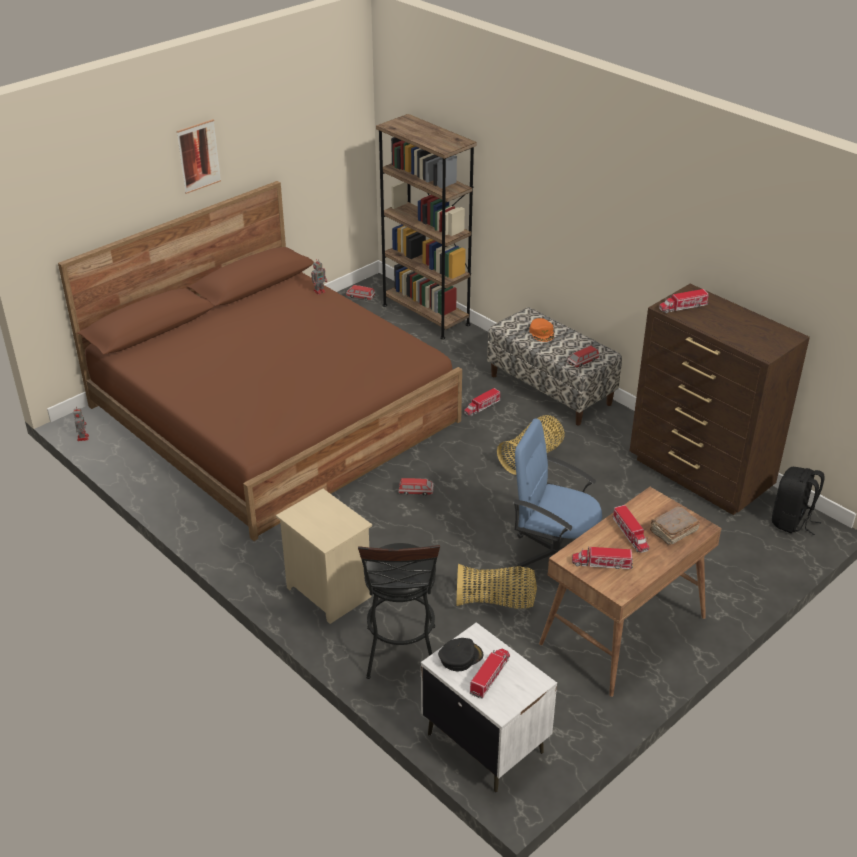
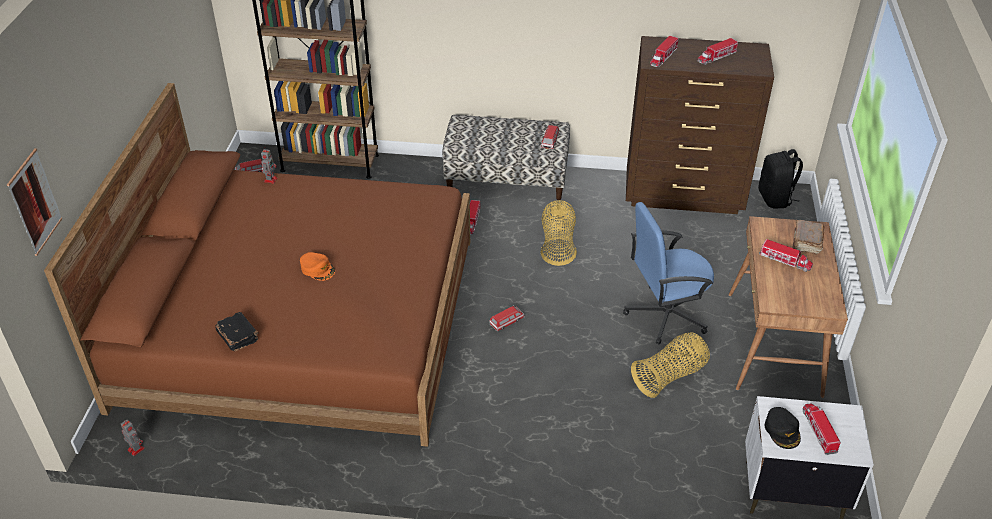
camera: 40 degrees left, 5 degrees up
picture [177,119,221,194] -> picture moved to [7,148,62,256]
beige nightstand [276,489,372,624] -> none
black stool [358,543,440,679] -> none
black cap [438,638,483,671] -> black cap turned 150 degrees clockwise [765,407,801,449]
orange cap [529,318,554,342] -> orange cap moved to [300,252,335,281]
toy truck [572,546,633,569] -> toy truck moved to [697,38,738,65]
none -> black book [215,312,258,351]

